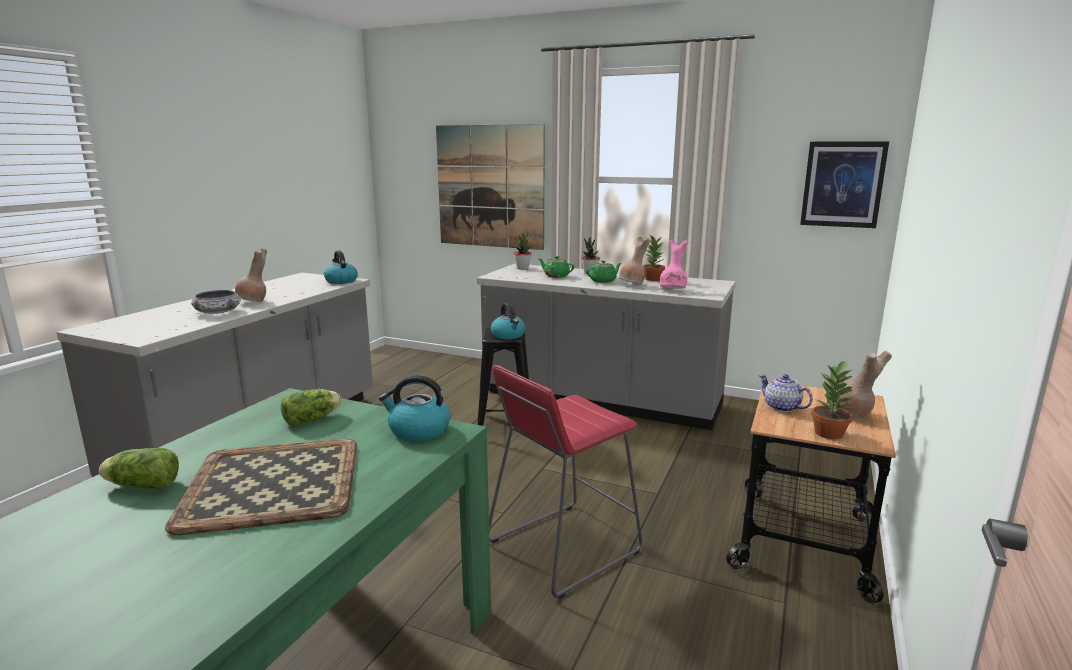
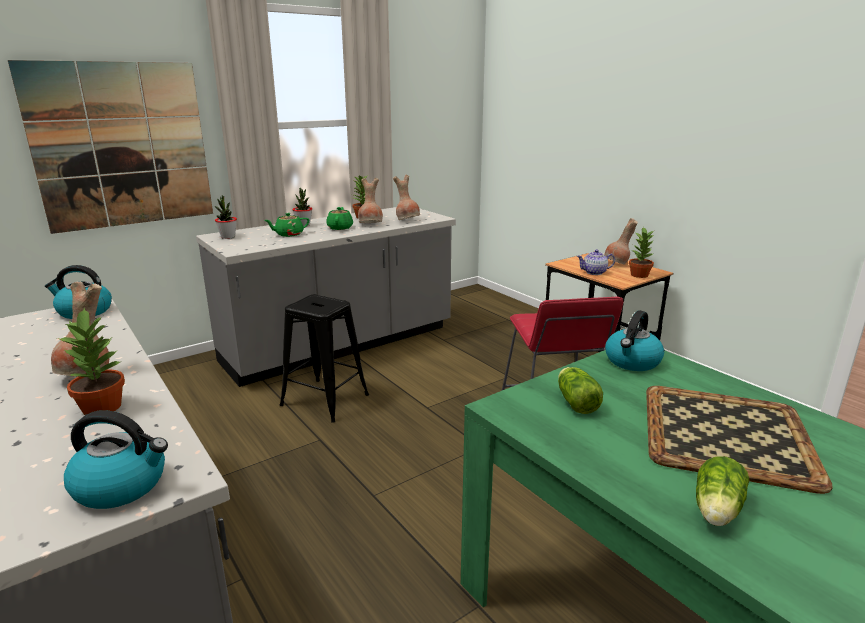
camera: 60 degrees left, 5 degrees up
bowl [191,290,241,314] -> potted plant [57,308,125,415]
kettle [491,303,525,339] -> kettle moved to [64,410,168,509]
pink vase [660,240,689,289] -> brown vase [393,175,420,220]
picture [800,141,889,228] -> none

